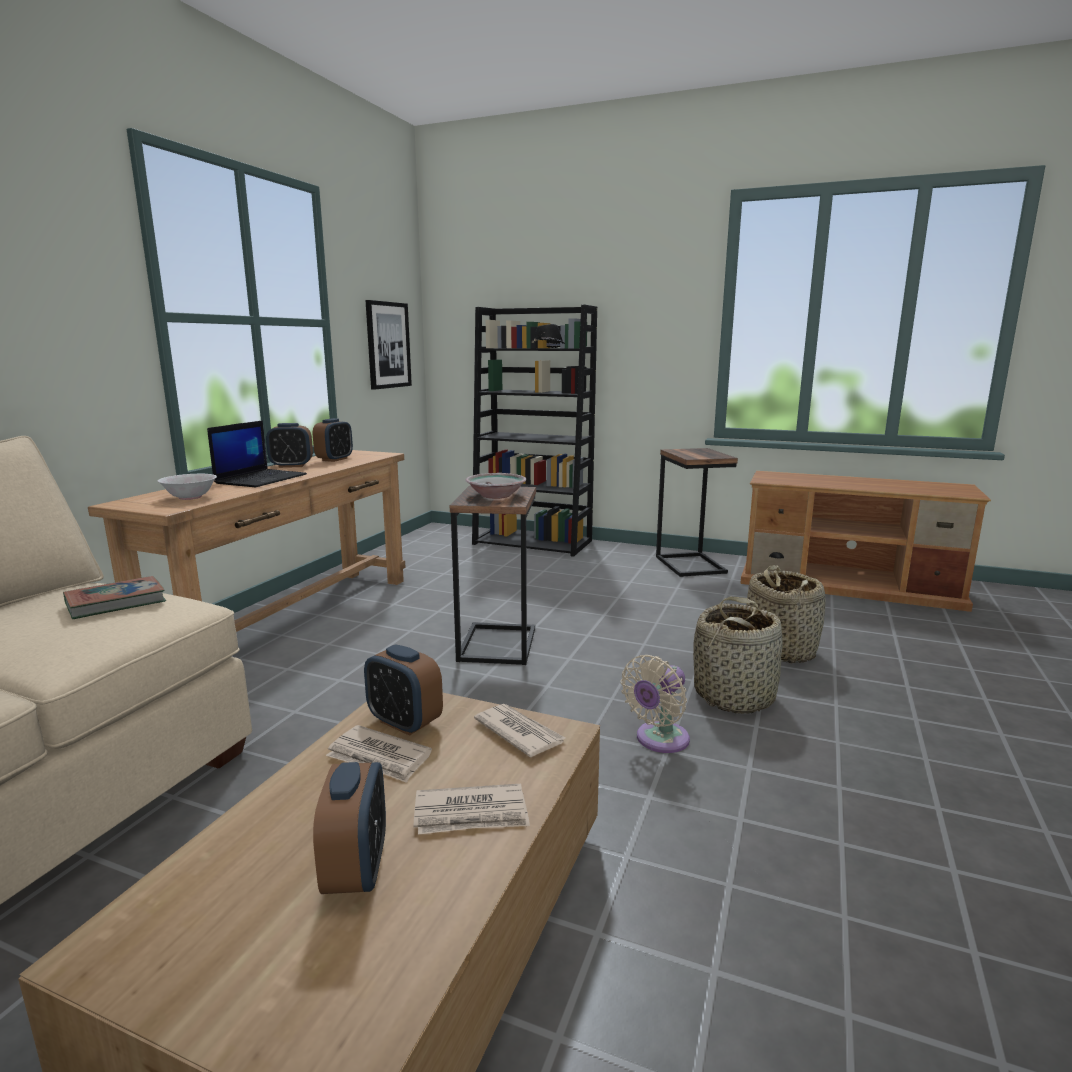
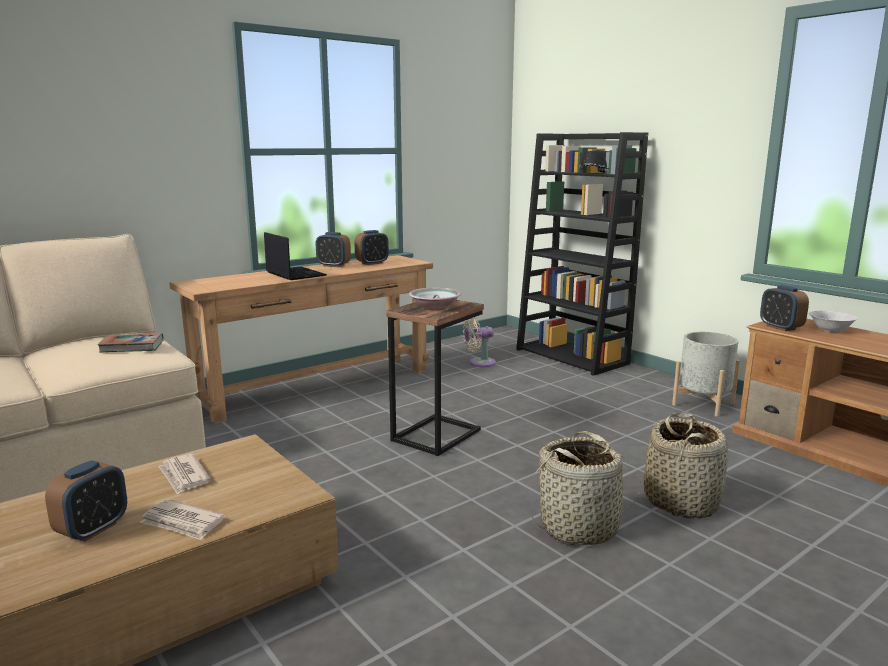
camera: 30 degrees right, 0 degrees up
white bowl [158,474,217,500] -> white bowl moved to [809,311,858,333]
laptop [207,420,307,487] -> laptop turned 90 degrees counterclockwise [264,232,327,280]
alarm clock [364,645,443,736] -> alarm clock moved to [760,285,809,331]
picture [365,300,412,390] -> none
newspaper [474,704,565,757] -> none
beige fan [621,655,690,753] -> beige fan moved to [463,317,496,367]
side table [656,448,738,577] -> grey planter [672,332,740,417]

